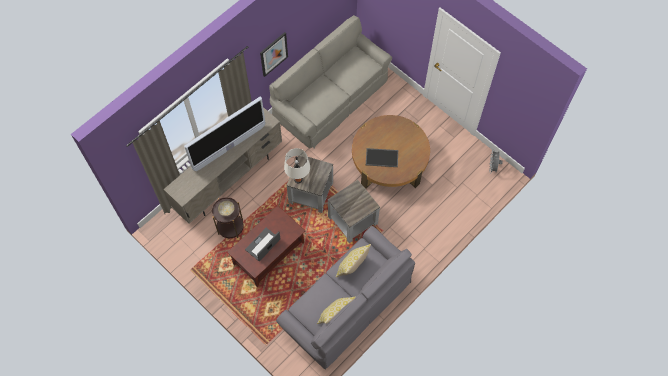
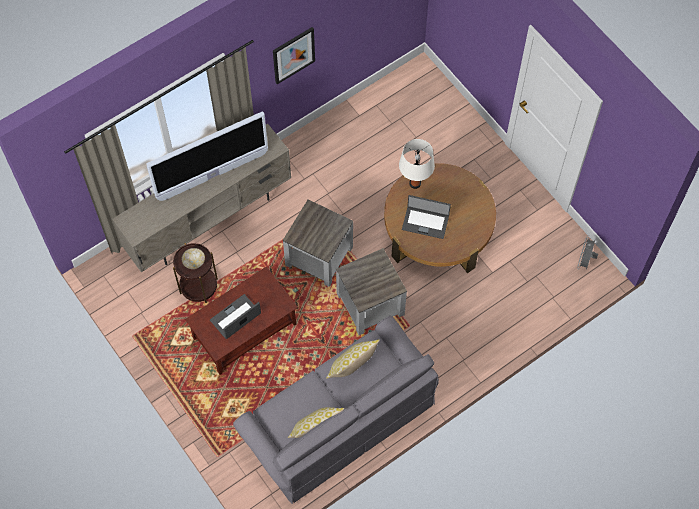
camera: 10 degrees right, 0 degrees up
grey sofa [269,15,392,149] -> none
white table lamp [284,148,310,183] -> white table lamp moved to [399,139,435,189]
tray [366,148,398,167] -> laptop [402,195,451,239]

